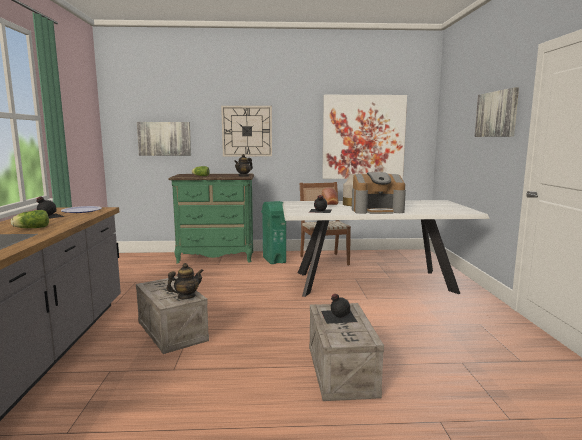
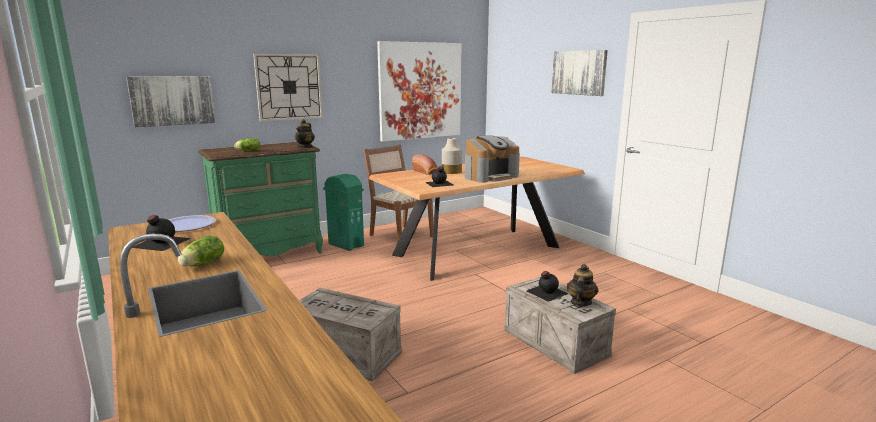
camera: 30 degrees left, 5 degrees up
teapot [166,263,204,299] -> teapot moved to [567,264,599,306]
white dining table [282,200,490,297] -> brown dining table [369,156,585,281]

